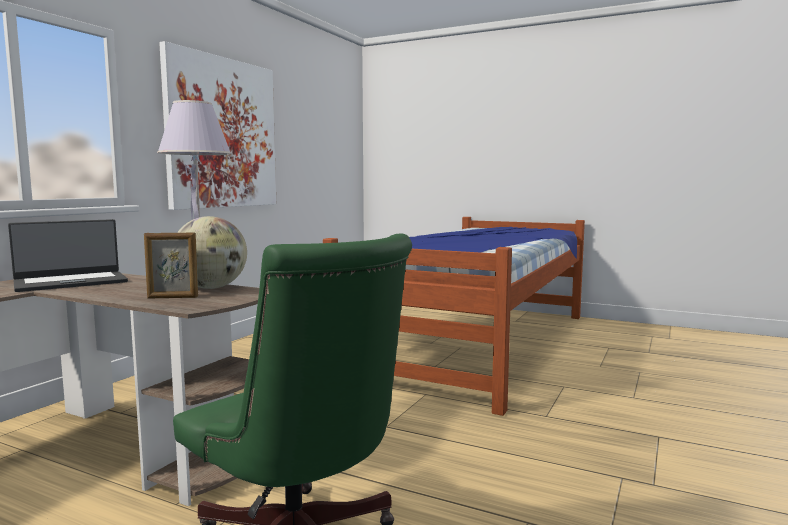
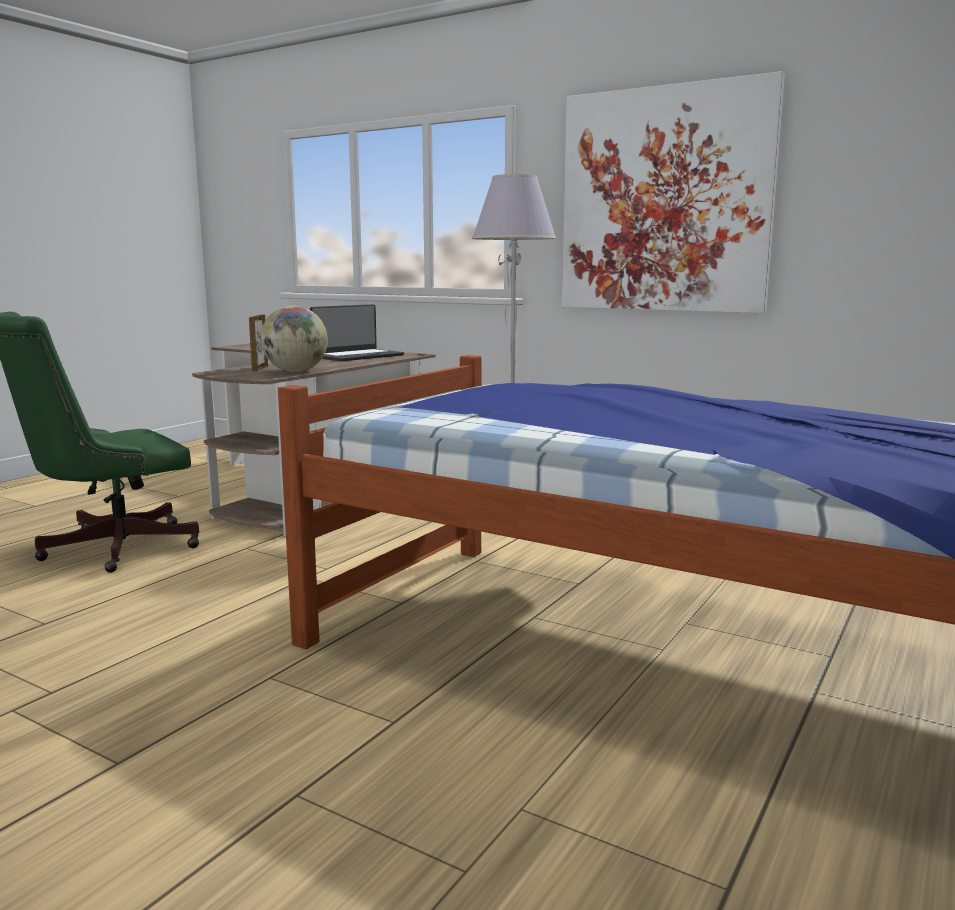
camera: 95 degrees right, 5 degrees up
laptop [8,219,128,292] -> laptop turned 105 degrees counterclockwise [310,304,404,361]

